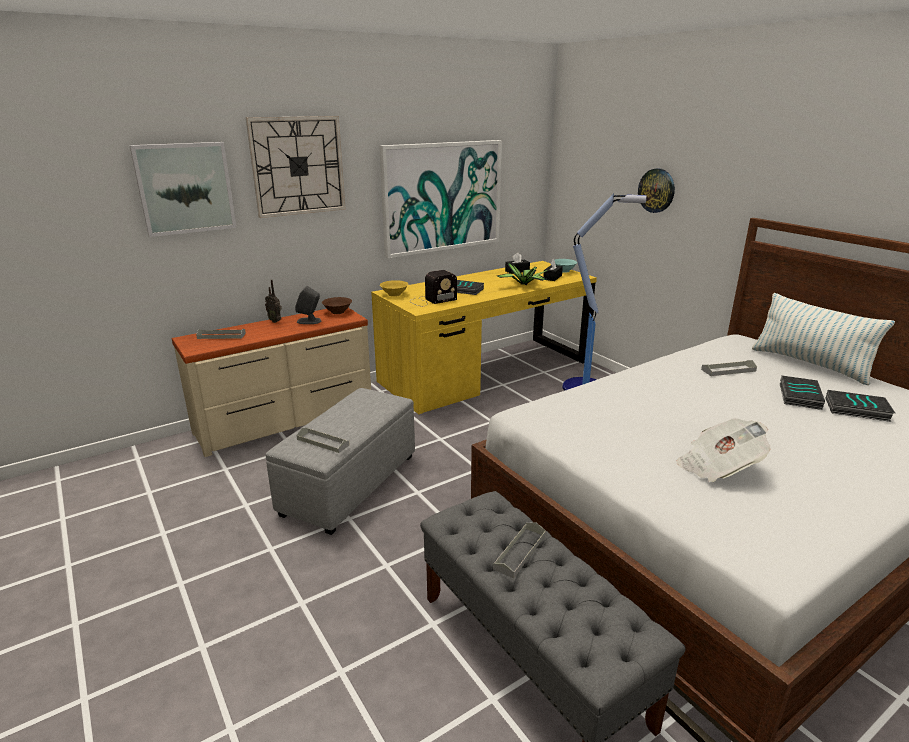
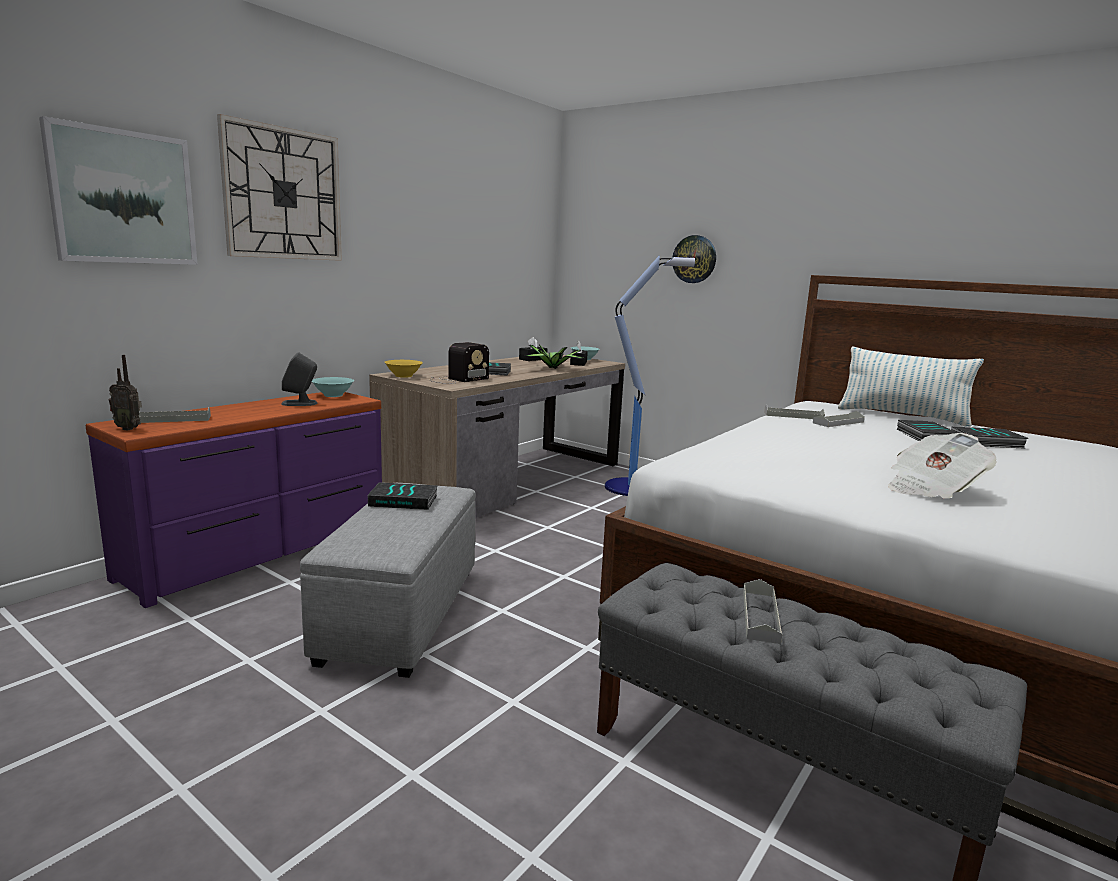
camera: 20 degrees left, 10 degrees down
beige dresser [172,308,371,457] -> purple dresser [85,392,382,608]
radio [265,280,282,323] -> radio moved to [109,355,142,431]
grey tray [296,428,350,453] -> grey tray moved to [764,404,825,419]
brown bowl [322,297,352,314] -> turquoise bowl [312,377,354,397]
yellow desk [371,261,597,414] -> brown desk [369,353,625,518]
picture [379,140,502,258] -> none
none -> book [368,482,438,510]

